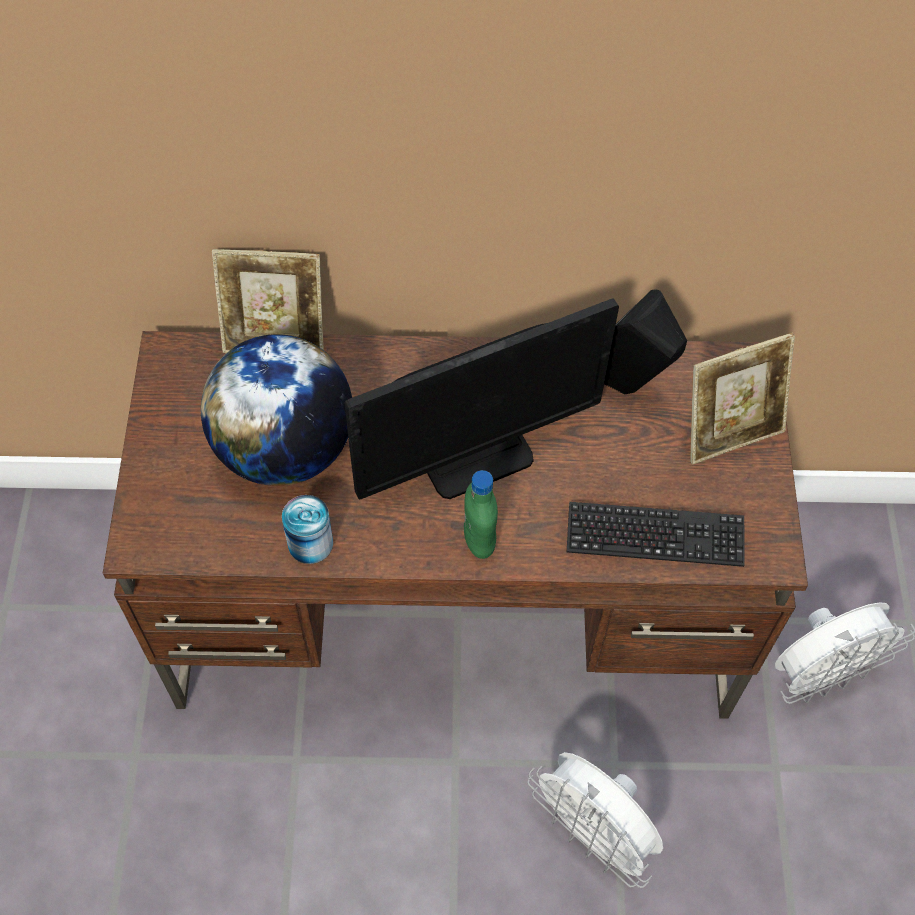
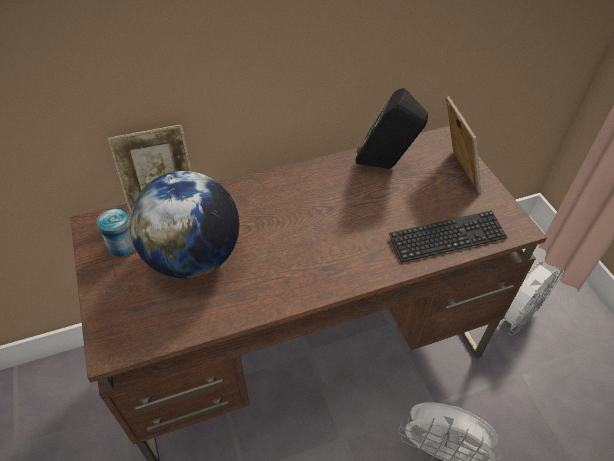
camera: 20 degrees left, 10 degrees down
can [282,495,333,564] -> can moved to [97,208,136,257]
monitor [344,298,619,500] -> none
green bottle [464,470,498,559] -> none
picture frame [690,333,795,465] -> picture frame turned 60 degrees counterclockwise [446,95,481,193]

